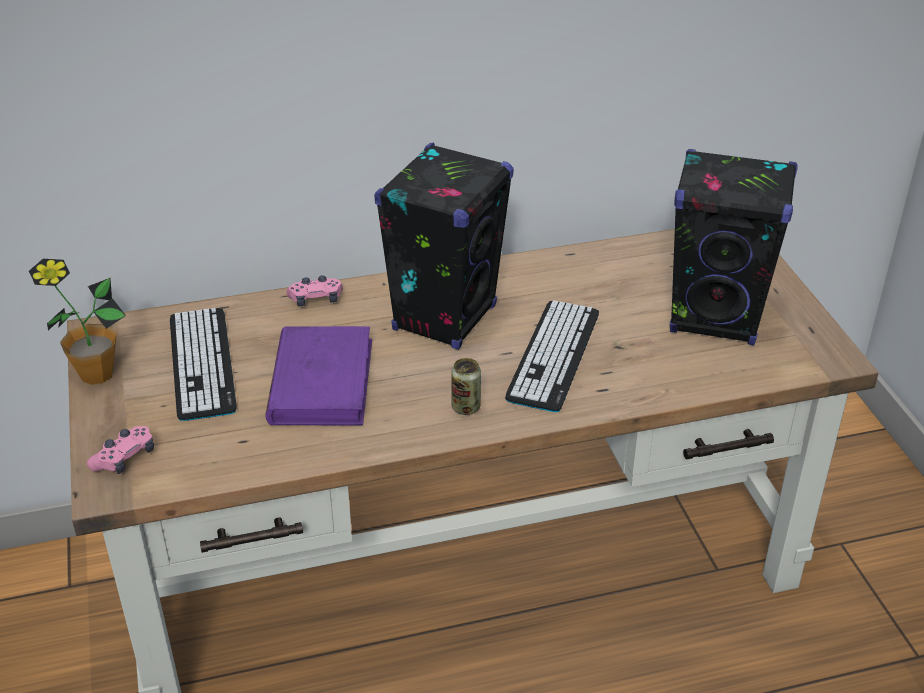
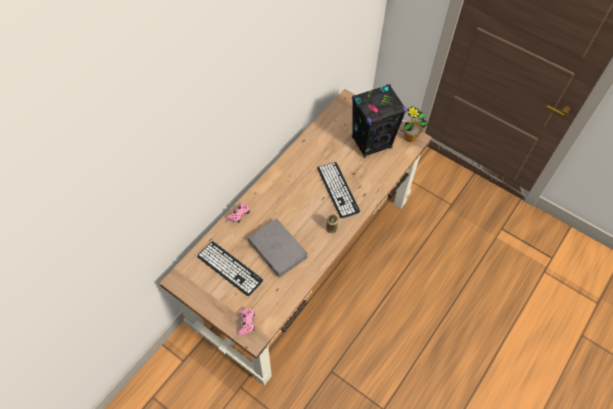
camera: 40 degrees left, 20 degrees up
potted plant [29,259,126,385] -> potted plant moved to [403,105,429,142]
purple book [265,326,372,426] -> grey book [247,218,308,278]
black speaker [374,143,514,350] -> none

